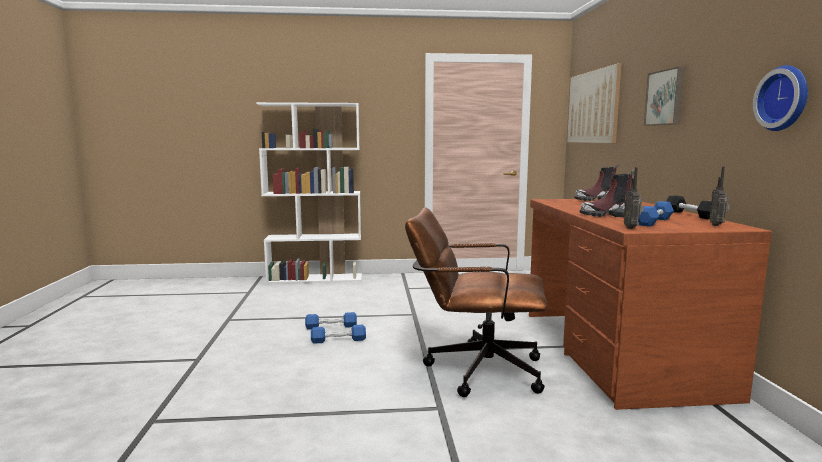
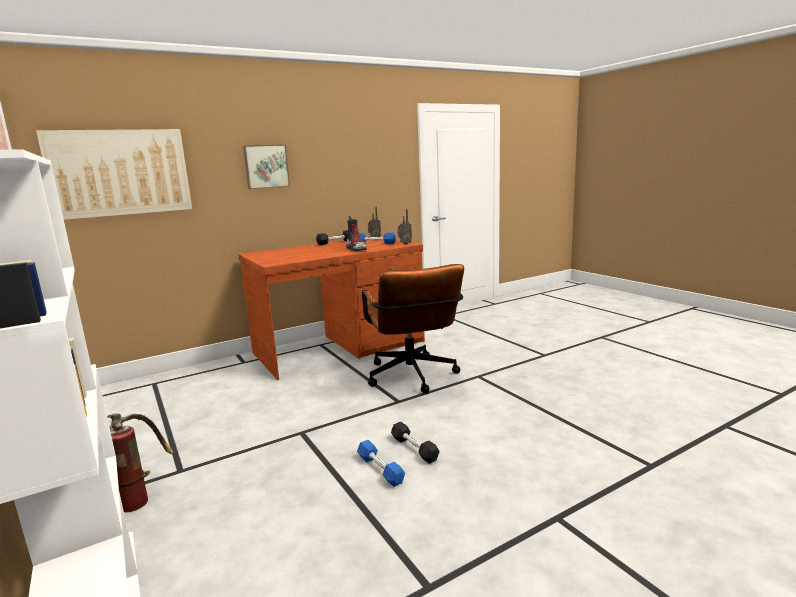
camera: 115 degrees left, 5 degrees up
blue dumbbell [311,325,366,344] -> black dumbbell [391,422,440,464]
boot [574,163,619,201] -> none
wall clock [753,65,808,131] -> none
none -> fire extinguisher [107,413,173,512]

